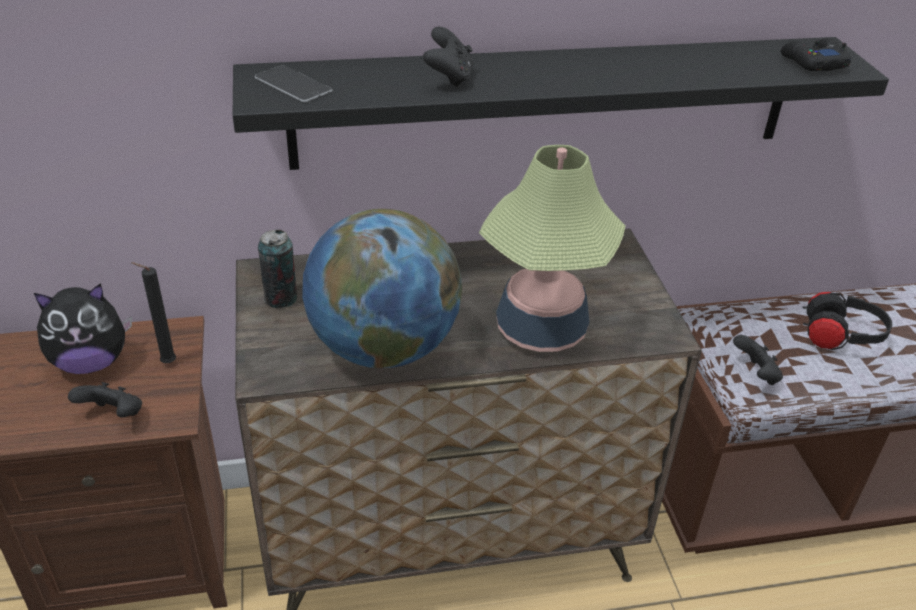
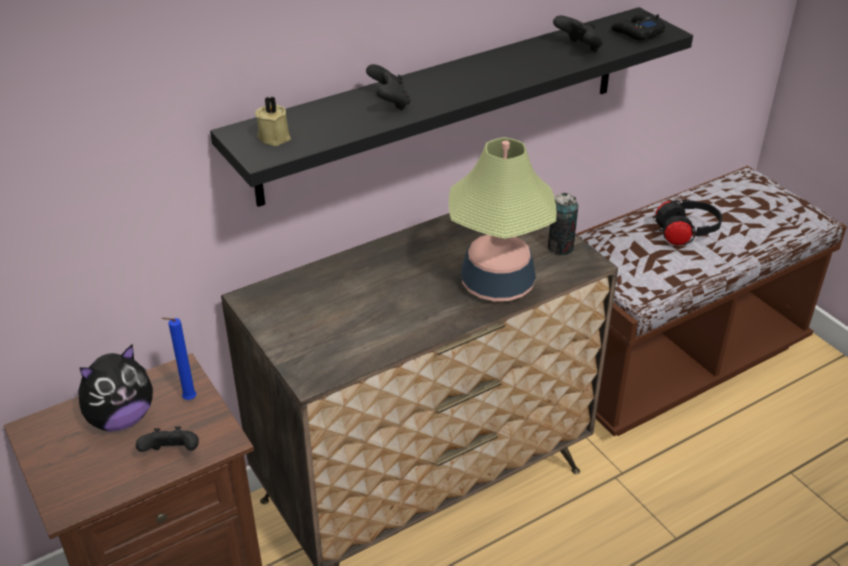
camera: 20 degrees left, 0 degrees up
black candle [131,262,176,363] -> blue candle [161,317,197,400]
phone [255,65,333,102] -> beige candle [255,97,291,146]
can [258,230,297,308] -> can moved to [548,193,578,255]
globe [302,209,462,368] -> none
black game controller [733,335,783,385] -> black game controller moved to [553,15,603,52]

